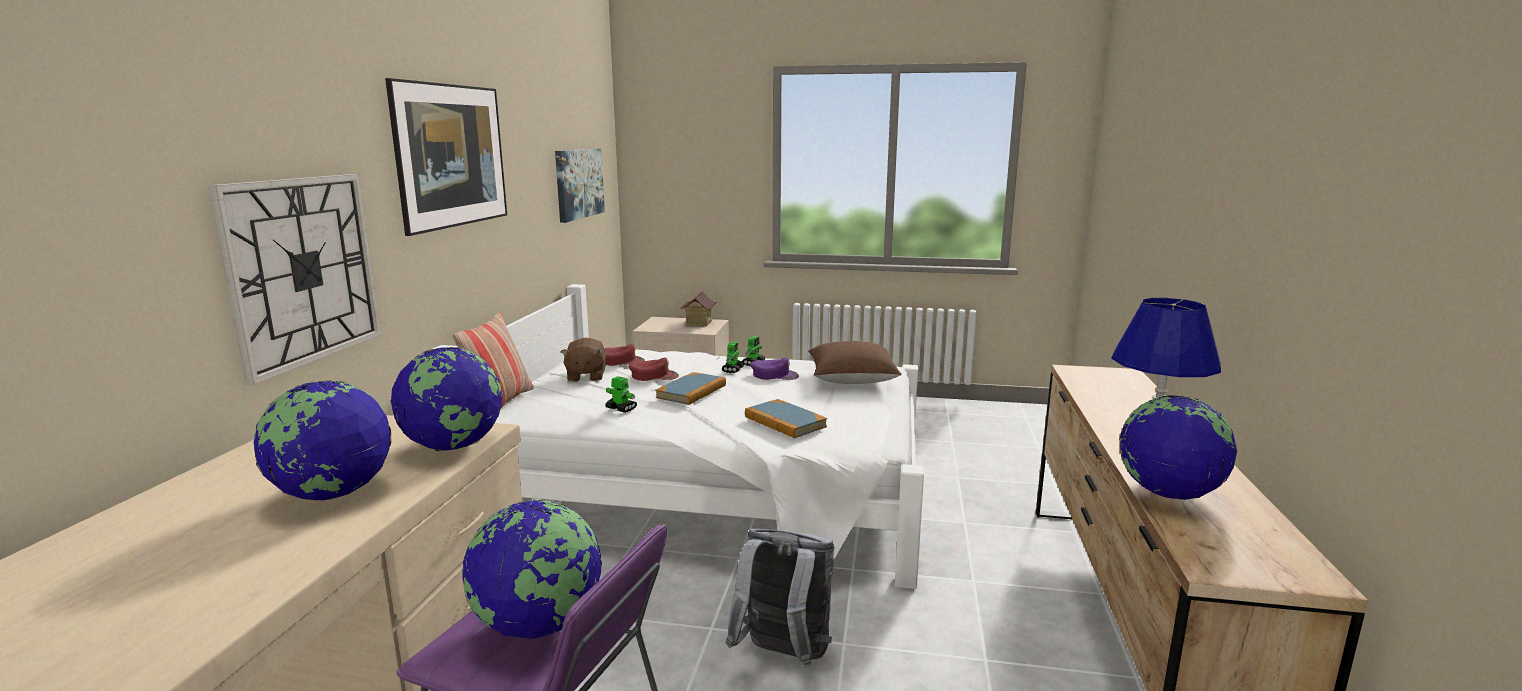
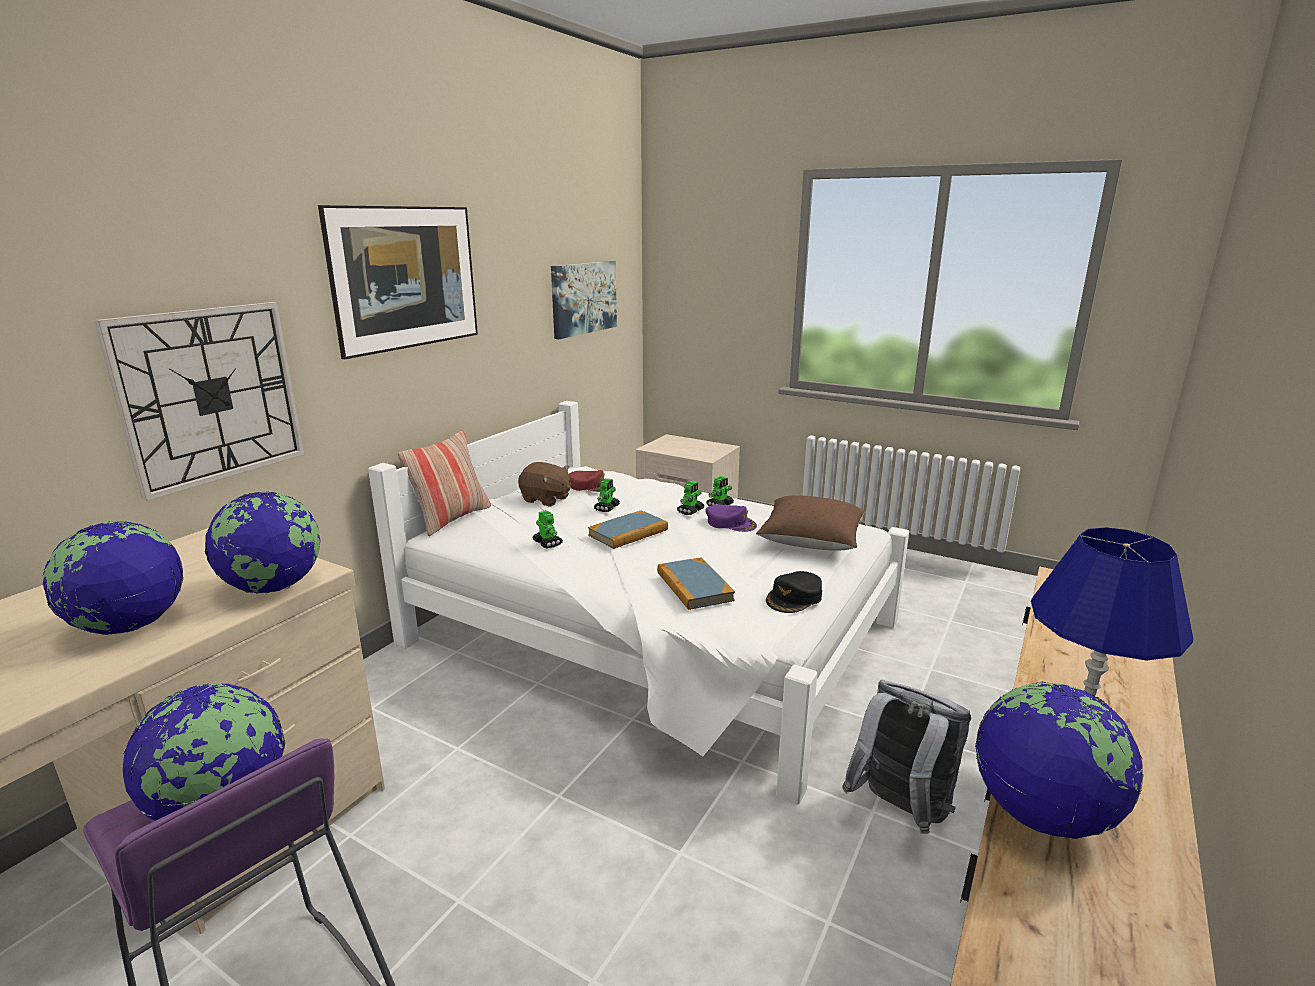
camera: 20 degrees right, 5 degrees up
brown plush toy [561,338,606,382] -> brown plush toy turned 75 degrees counterclockwise [518,462,571,506]
red cap [628,358,679,381] -> toy robot [594,478,620,512]
toy house [680,292,717,326] -> none
grey backpack [726,529,834,667] -> grey backpack moved to [842,680,971,834]
none -> black cap [766,571,822,613]

